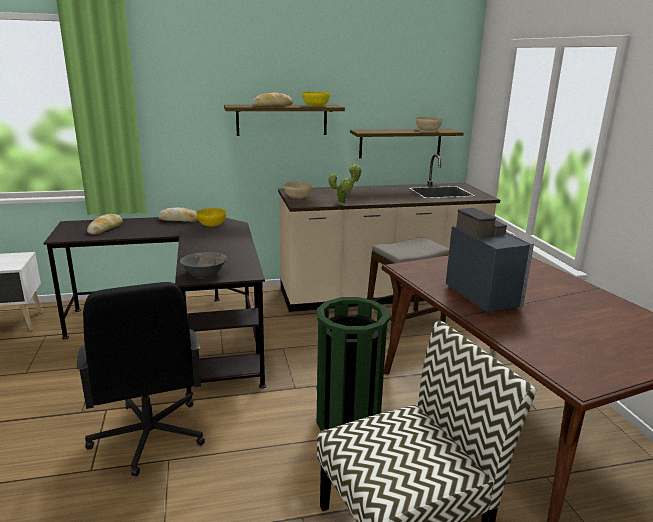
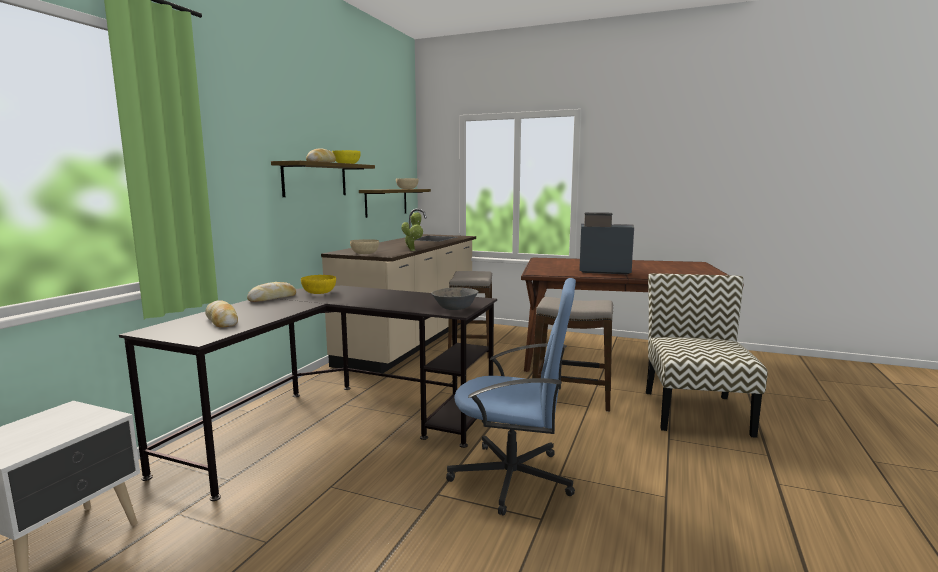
camera: 55 degrees left, 10 degrees down
black office chair [77,282,205,477] -> blue office chair [446,278,576,516]
green trash can [316,297,390,431] -> stool [532,297,613,412]

